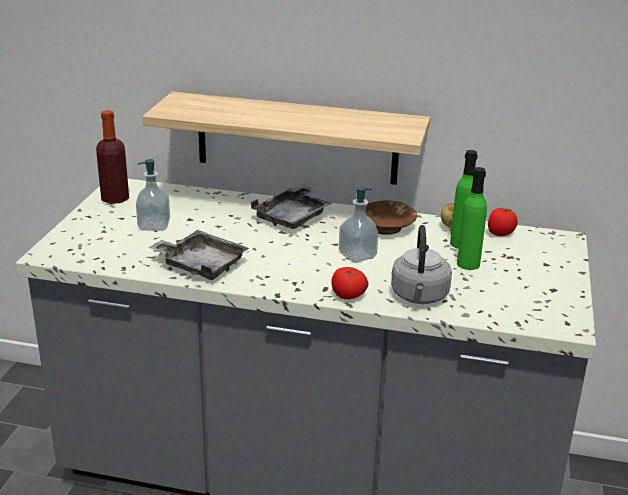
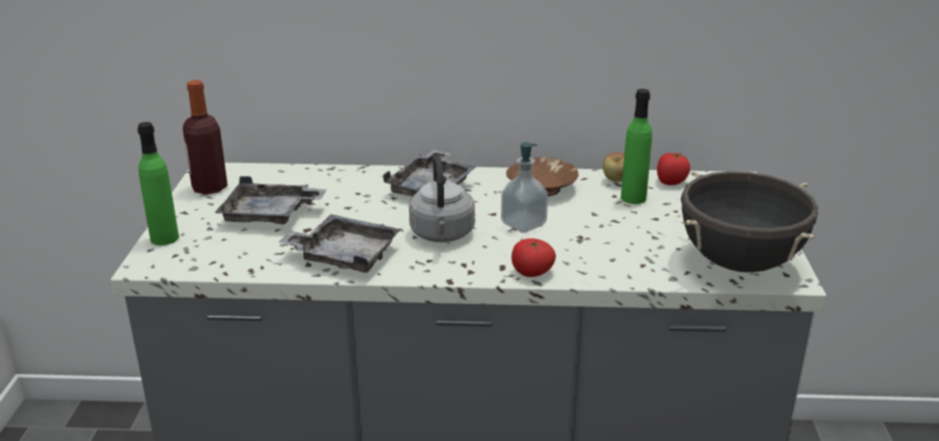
camera: 10 degrees left, 0 degrees up
soap dispenser [136,159,170,231] -> grey tray [215,176,327,225]
shelf [142,92,430,185] -> none
grey kettle [391,225,452,304] -> grey kettle moved to [409,155,475,242]
green bottle [457,167,487,270] -> green bottle moved to [137,122,179,245]
none -> black cooking pot [681,171,818,272]

